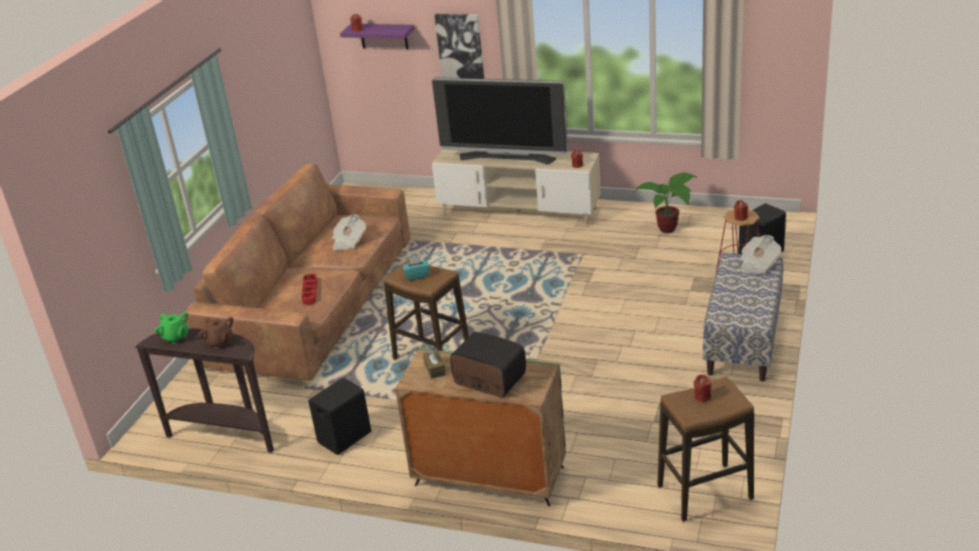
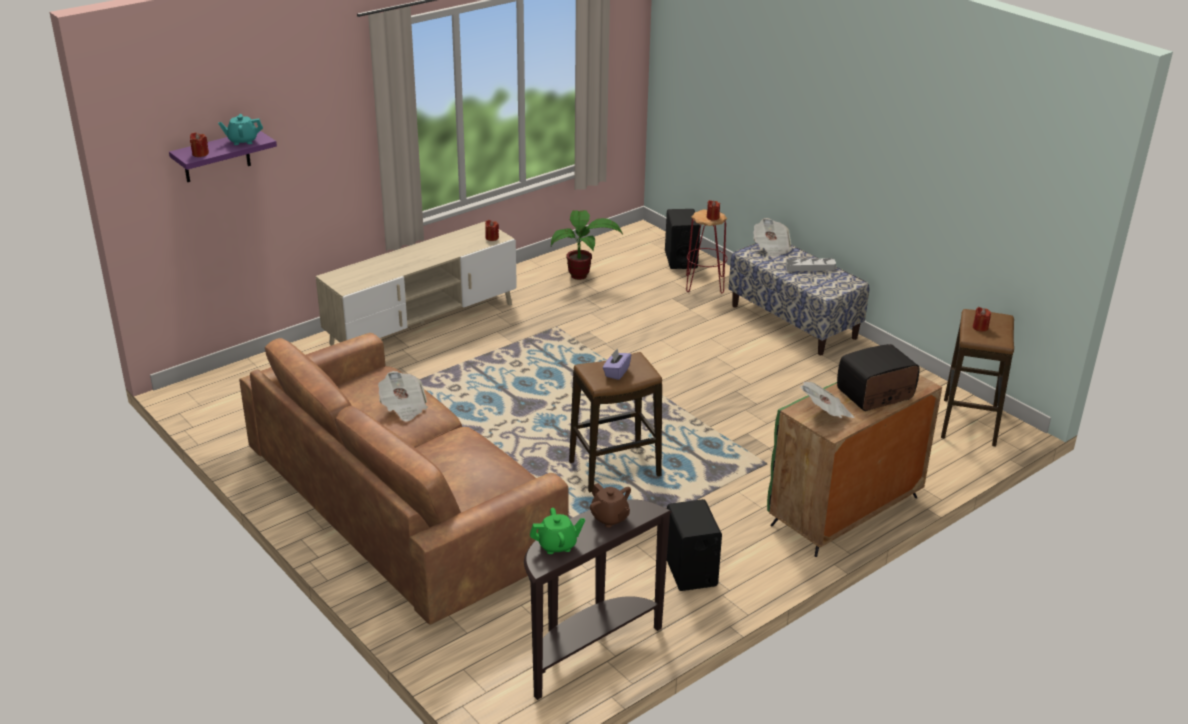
camera: 60 degrees left, 0 degrees up
brown teapot [199,317,233,349] -> brown teapot turned 60 degrees clockwise [590,483,631,528]
red tray [302,274,317,305] -> none
turquoise tissue box [403,256,430,280] -> purple tissue box [603,349,631,380]
brown tissue box [423,349,446,379] -> newspaper [800,382,854,418]
television [432,78,568,164] -> none
picture [434,14,484,79] -> none
none -> turquoise teapot [218,114,263,145]
none -> grey tray [785,258,836,271]

